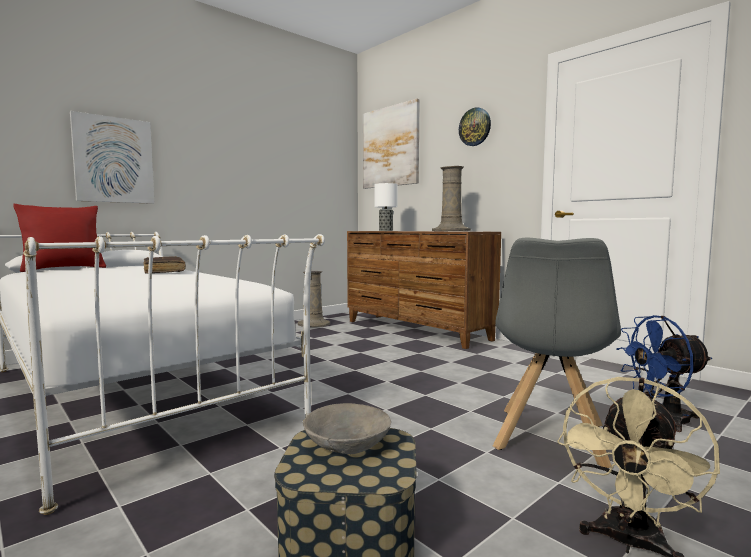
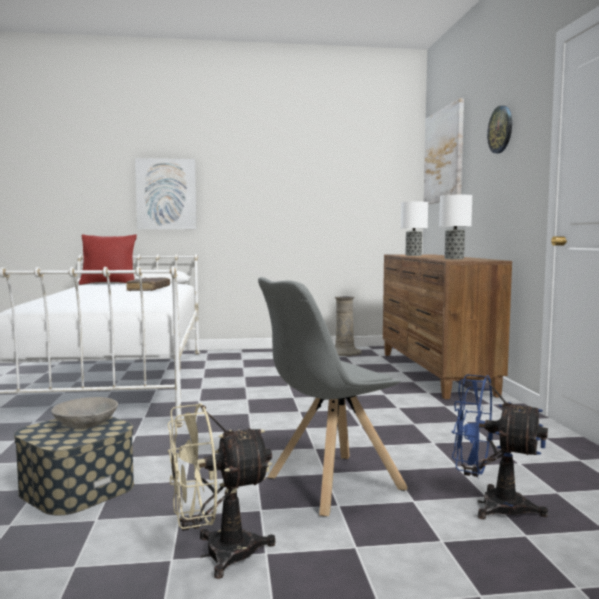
camera: 35 degrees right, 0 degrees up
beige vase [432,166,471,231] -> table lamp [439,195,472,259]

